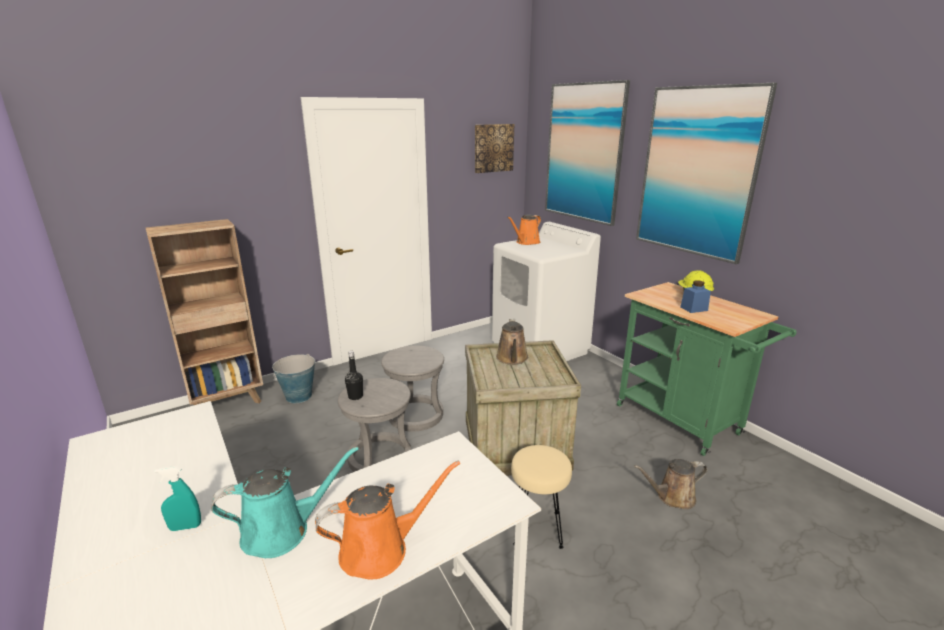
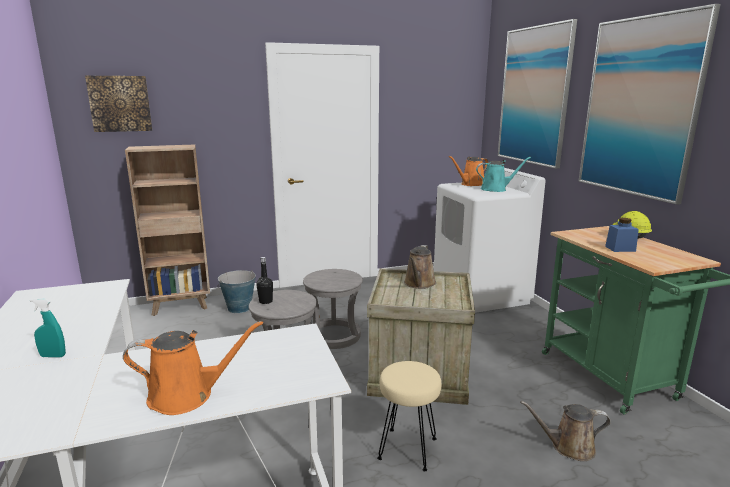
camera: 15 degrees right, 5 degrees down
turquoise watering can [211,446,359,558] -> turquoise watering can moved to [476,157,531,192]
picture [475,124,514,173] -> picture moved to [85,76,152,132]

